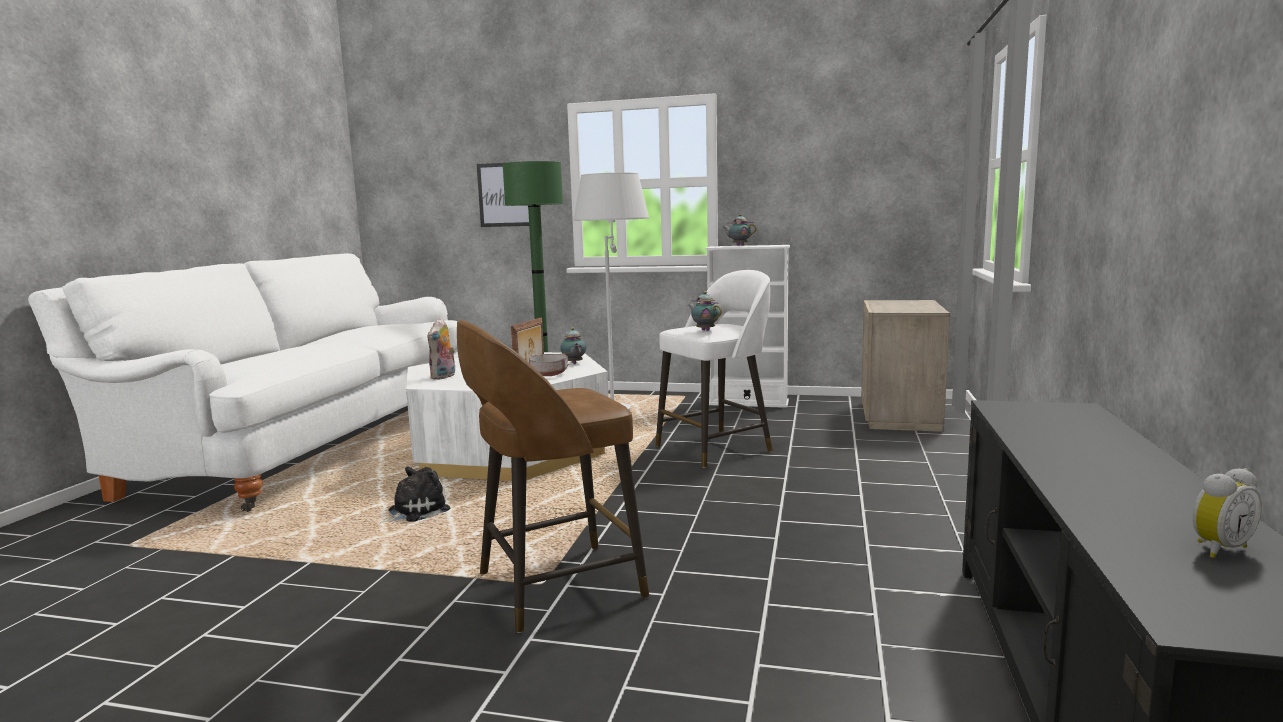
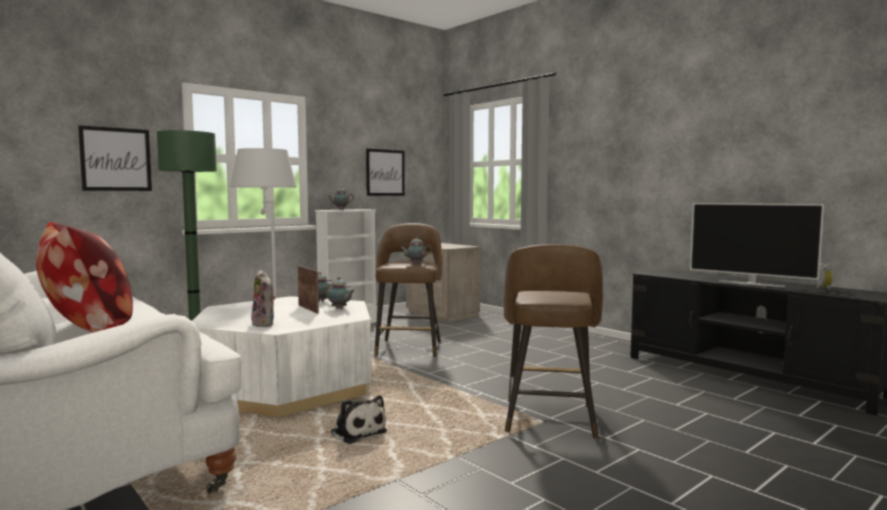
camera: 55 degrees left, 5 degrees down
plush toy [380,467,450,524] -> plush toy turned 150 degrees clockwise [330,395,387,444]
grey bowl [529,353,570,376] -> teapot [325,277,355,309]
white stool [655,270,773,468] -> brown stool [374,223,442,357]
none -> pillow [36,222,133,333]
none -> picture [366,149,405,196]
none -> television [690,203,824,287]

